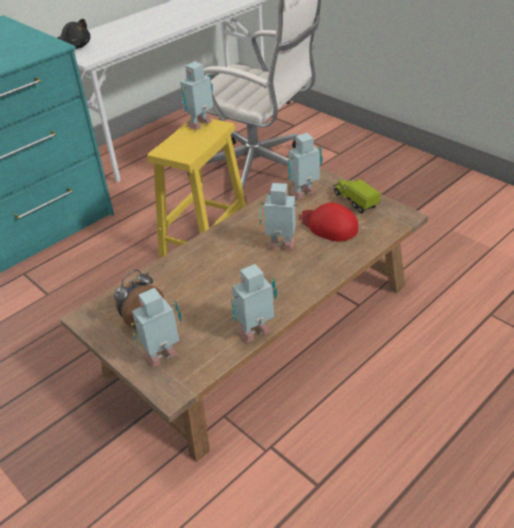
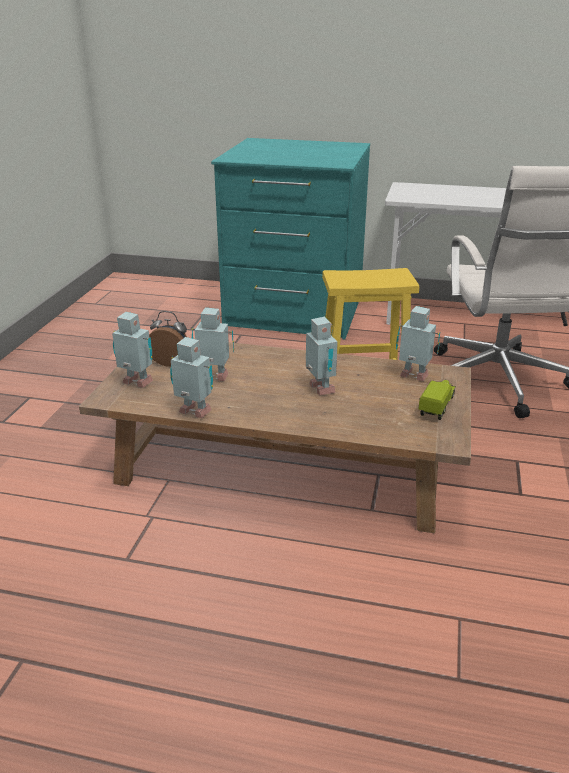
camera: 55 degrees right, 10 degrees down
black plush toy [57,19,90,49] -> none
toy robot [180,61,213,130] -> toy robot moved to [192,308,234,381]
red cap [299,203,358,242] -> none

